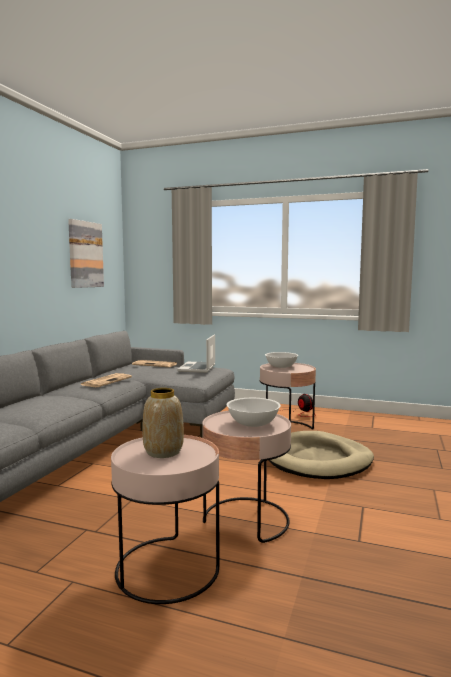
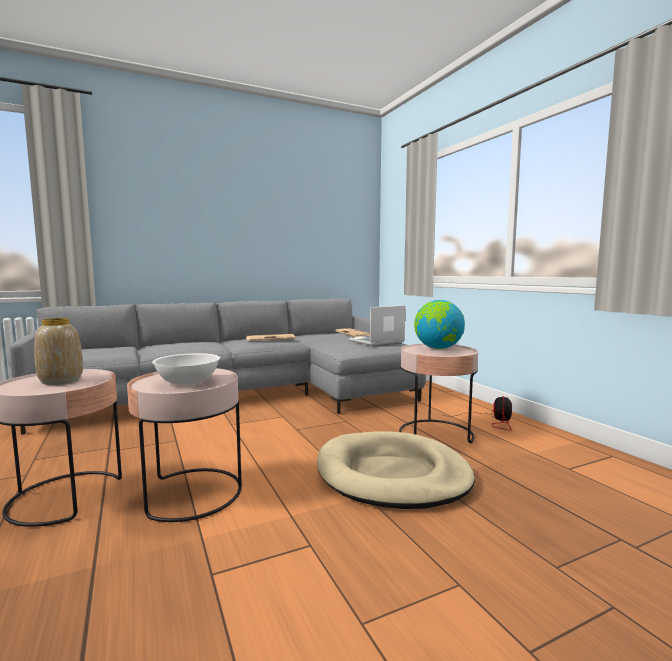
camera: 45 degrees right, 0 degrees up
picture [68,219,104,288] -> none
white bowl [265,352,298,368] -> globe [414,300,465,349]

